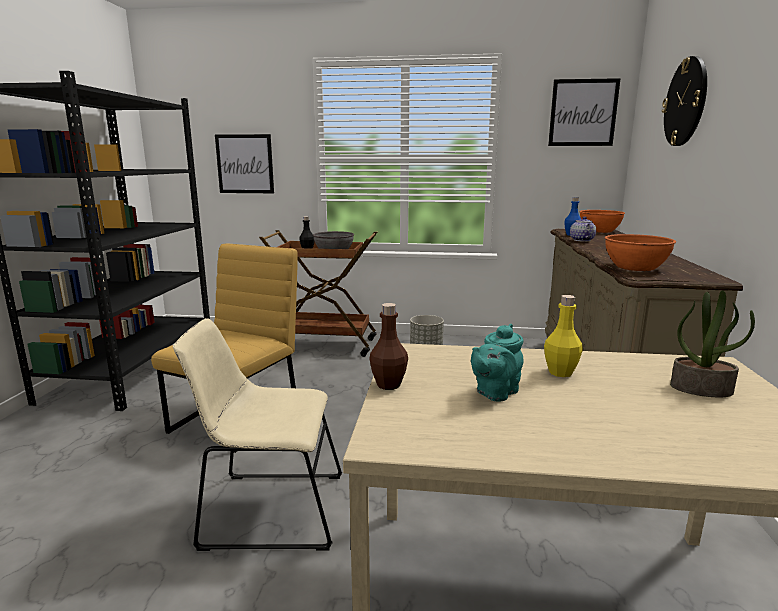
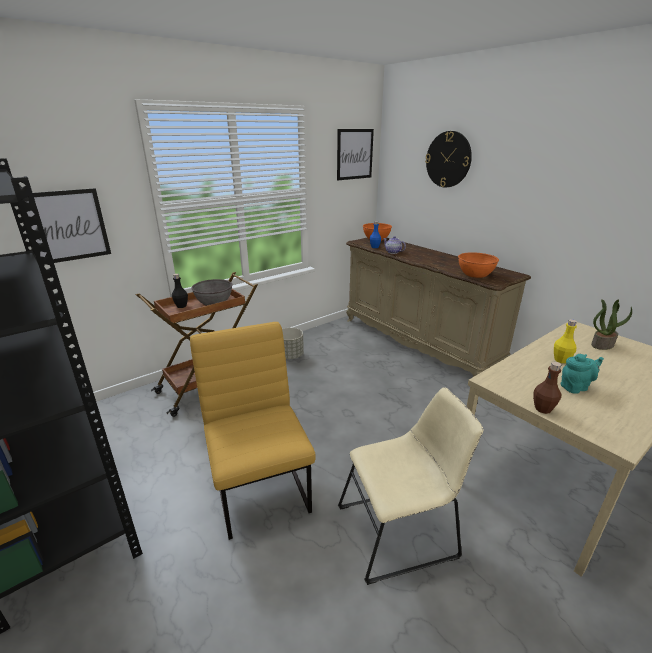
camera: 45 degrees left, 10 degrees up
beige chair [173,318,342,551] -> beige chair turned 150 degrees counterclockwise [338,387,484,585]
turquoise teapot [471,324,524,402] -> turquoise teapot turned 105 degrees counterclockwise [561,354,604,394]

